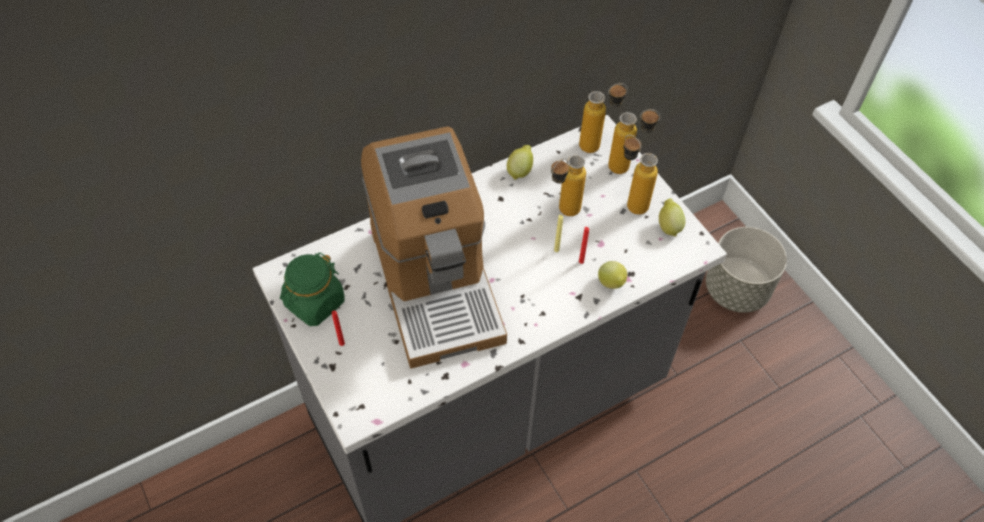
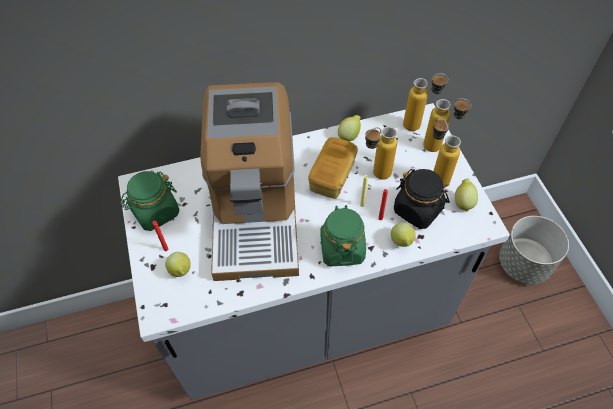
camera: 15 degrees right, 0 degrees up
none -> lemon [165,252,191,277]
none -> bread [308,137,358,199]
none -> green jar [320,205,366,266]
none -> black jar [394,169,450,229]

